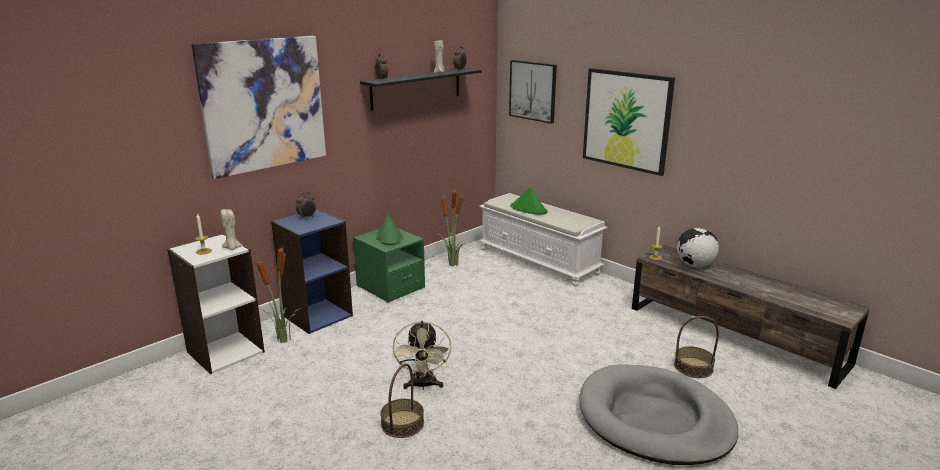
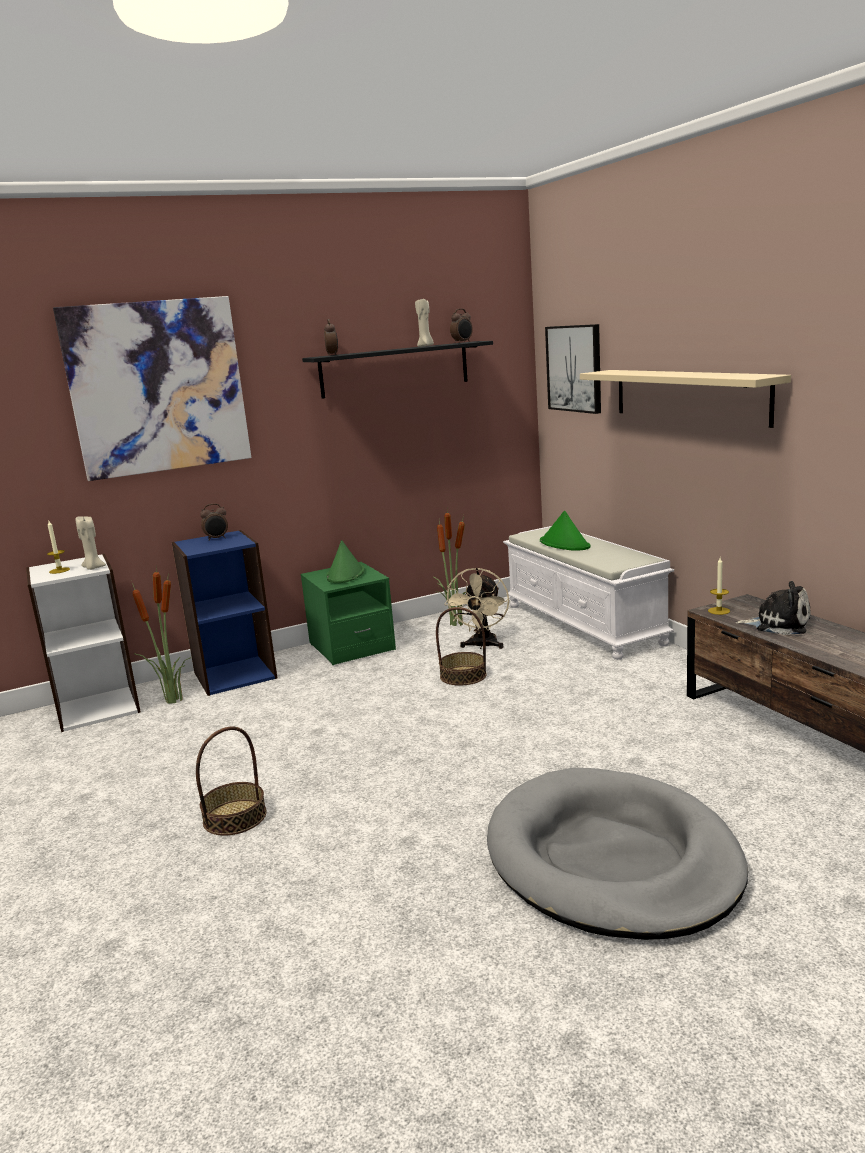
camera: 20 degrees right, 5 degrees down
beige fan [392,321,451,390] -> beige fan moved to [444,567,509,649]
picture [583,68,675,176] -> beige shelf [580,370,791,428]
basket [674,316,719,378] -> basket moved to [436,607,487,686]
globe [677,228,719,267] -> plush toy [735,581,811,635]

